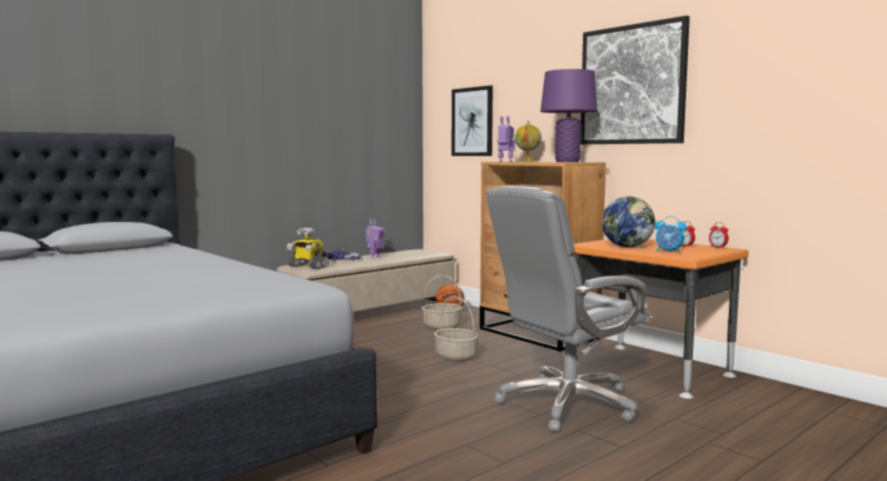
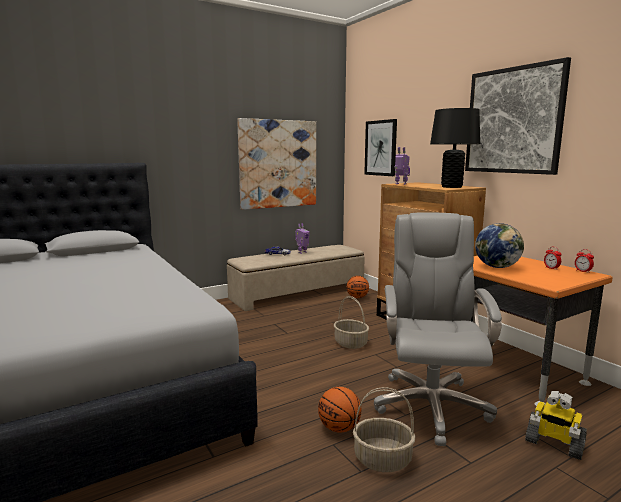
camera: 10 degrees right, 5 degrees up
toy robot [287,228,329,269] -> toy robot moved to [525,391,587,460]
basket [422,275,463,330] -> basket moved to [353,387,416,472]
grey office chair [486,186,651,432] -> grey office chair turned 120 degrees clockwise [374,212,502,446]
globe [515,121,542,161] -> none
purple table lamp [540,69,598,162] -> black table lamp [430,108,480,188]
alarm clock [655,216,686,253] -> none
none -> picture [237,118,316,210]
none -> basketball [318,387,361,432]

